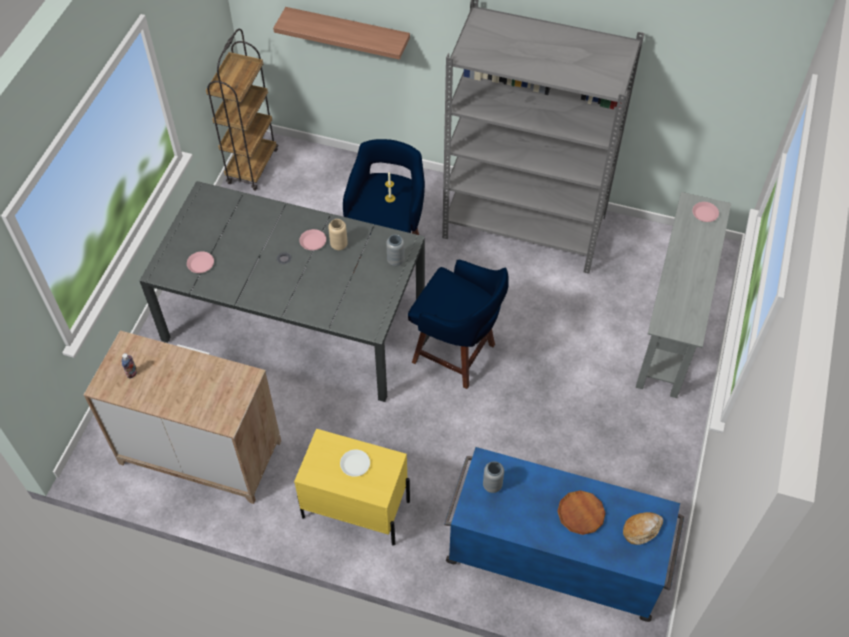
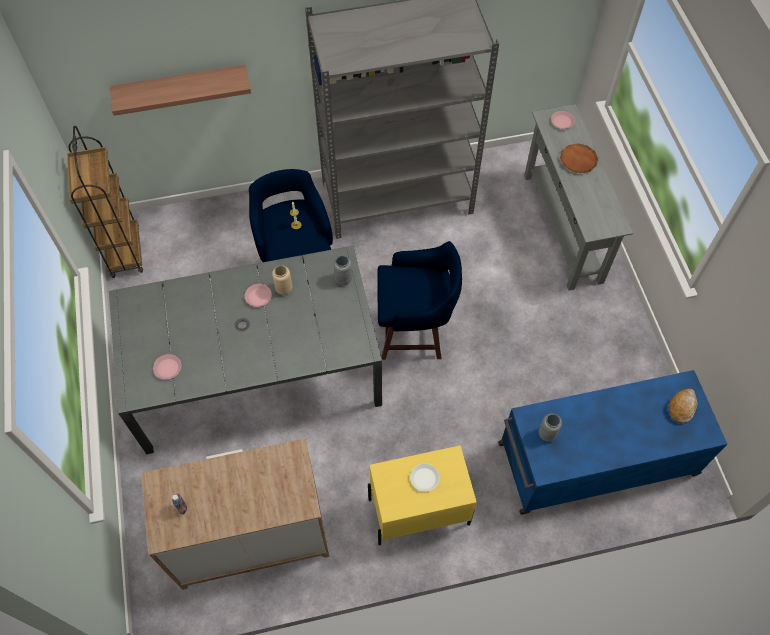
camera: 30 degrees left, 5 degrees up
brown plate [557,490,606,535] -> brown plate moved to [560,144,598,173]

